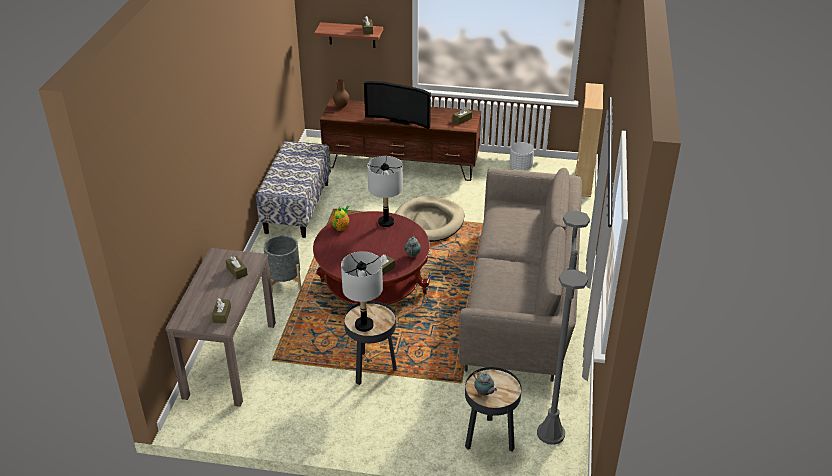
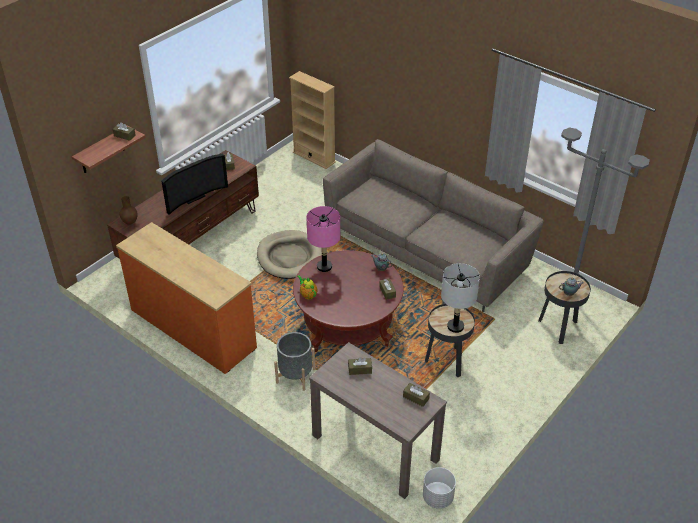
camera: 60 degrees left, 5 degrees up
bench [256,141,331,238] -> orange dresser [116,222,257,374]
grey table lamp [367,156,403,227] -> pink table lamp [306,206,340,272]
white planter [509,142,534,170] -> white planter moved to [423,467,456,509]

